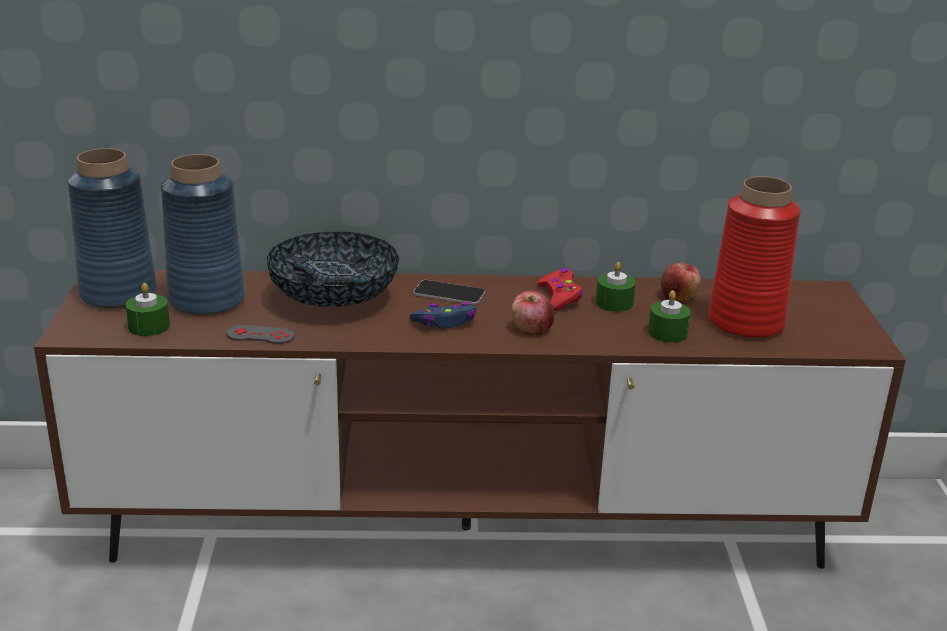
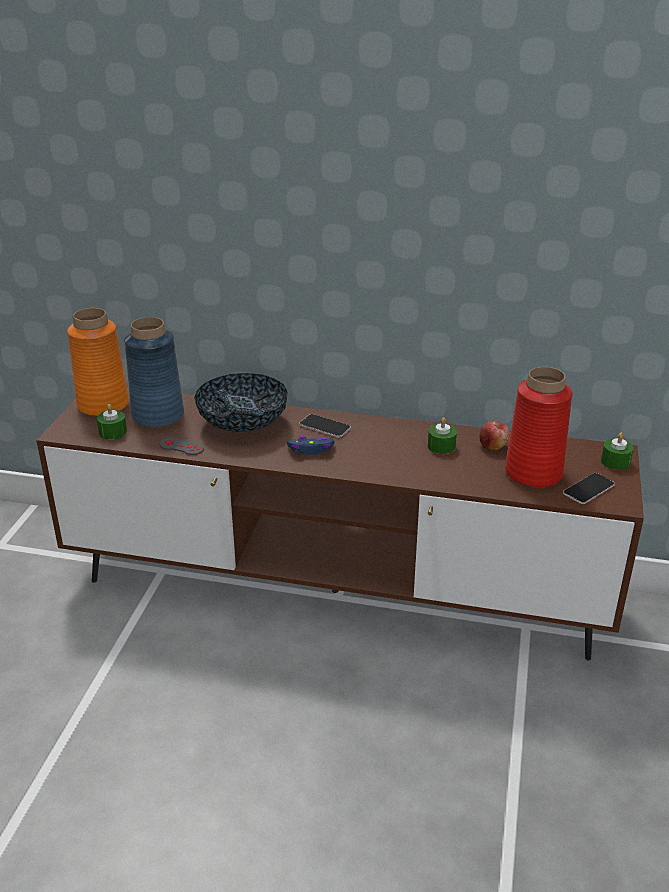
camera: 15 degrees right, 5 degrees up
blue vase [67,148,157,309] -> orange vase [67,308,129,417]
apple [511,291,555,336] -> none
red game controller [537,268,583,311] -> none
green candle [648,290,691,343] -> green candle moved to [601,433,634,470]
none -> phone [563,473,615,504]

